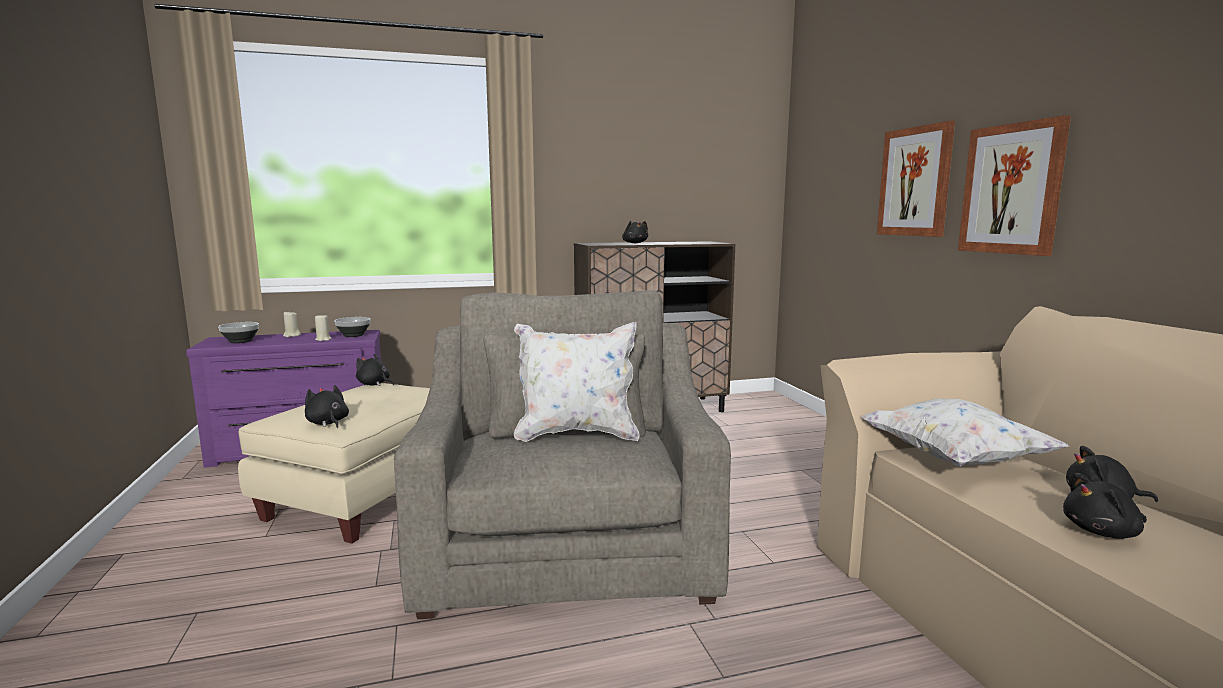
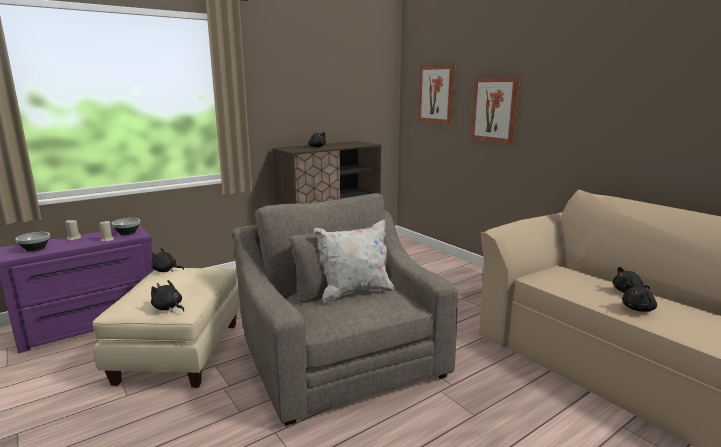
camera: 20 degrees left, 5 degrees up
white pillow [860,399,1069,467] -> none
picture [958,115,1071,256] -> picture moved to [418,65,455,124]

